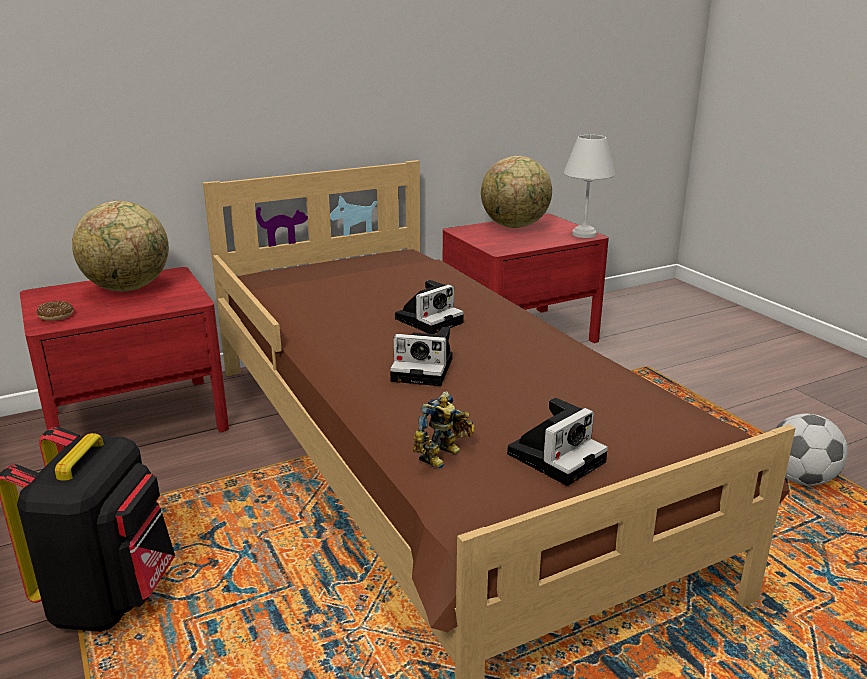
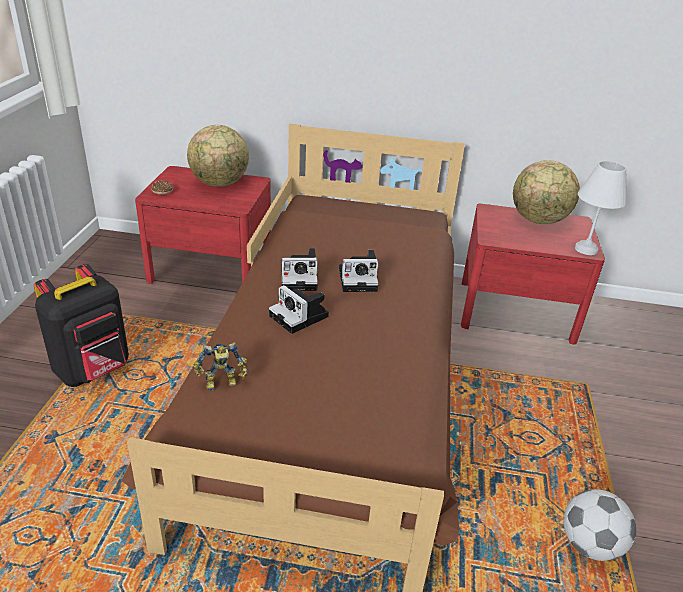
camera: 35 degrees right, 10 degrees up
camera [507,398,608,486] -> camera moved to [281,248,318,291]

